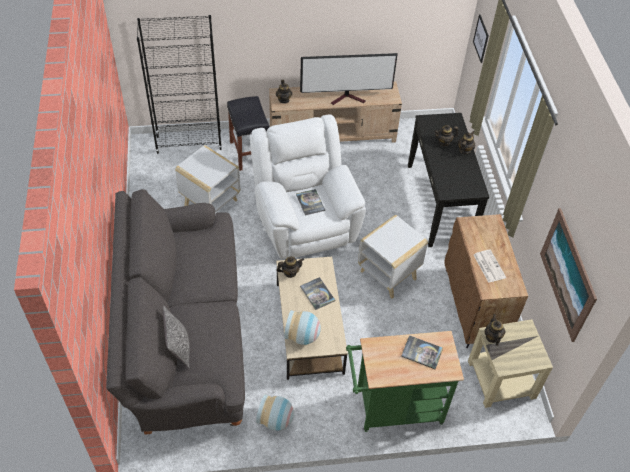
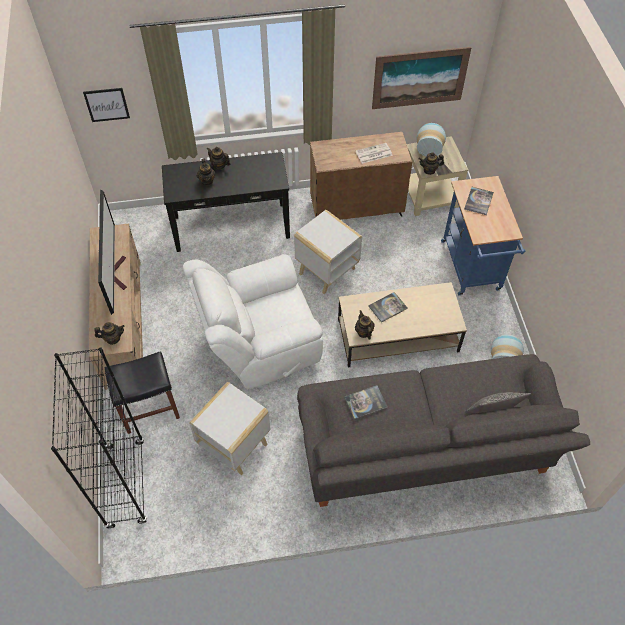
camera: 90 degrees left, 5 degrees up
vase [284,310,321,345] -> vase moved to [417,123,446,157]
book [296,189,325,215] -> book moved to [344,385,388,419]
green cart [346,331,464,432] -> blue cart [441,176,525,296]

